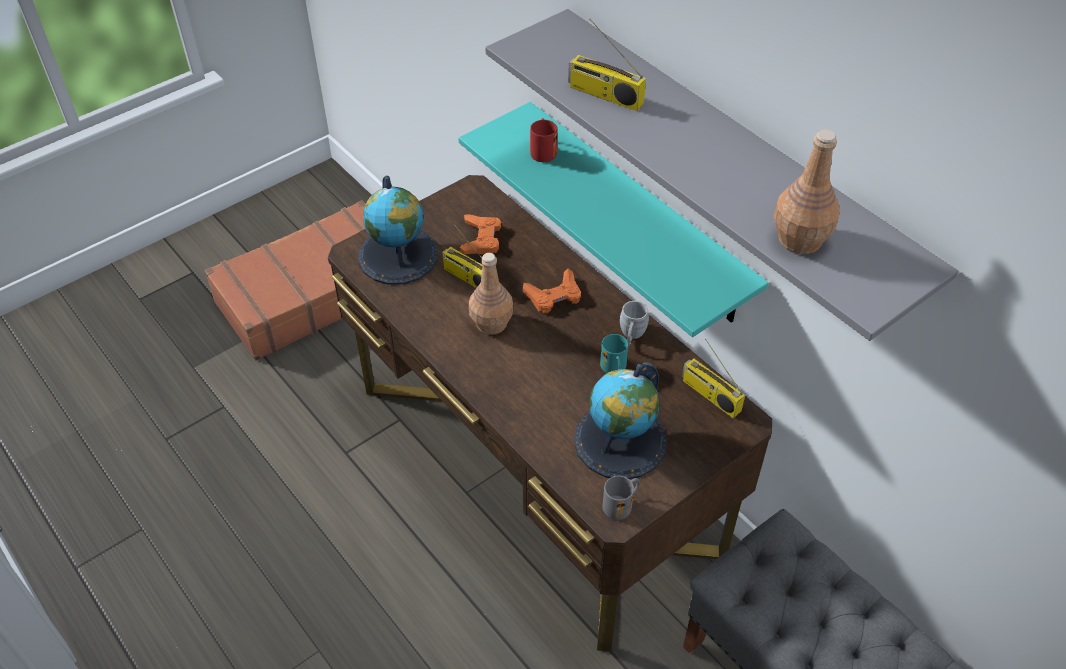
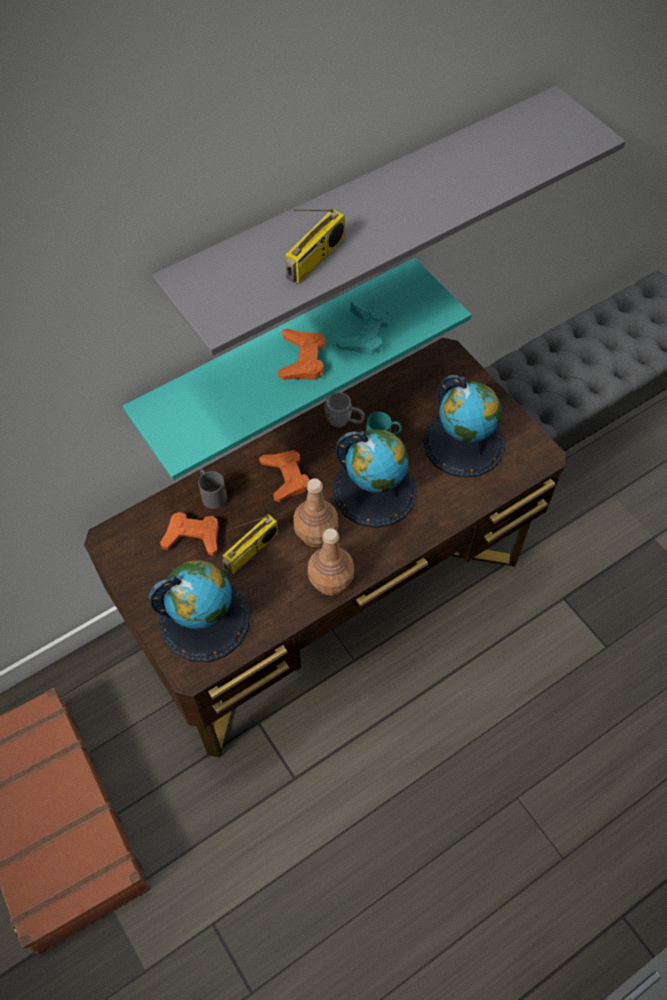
camera: 85 degrees left, 10 degrees up
red mug [530,118,557,162] -> none
grey mug [603,476,640,520] -> grey mug moved to [198,469,227,509]
radio [682,339,745,418] -> none
brown bottle [774,130,840,254] -> brown bottle moved to [308,528,354,595]
none -> orange game controller [278,329,326,380]
none -> globe [333,429,417,528]
none -> turquoise game controller [336,302,390,355]

